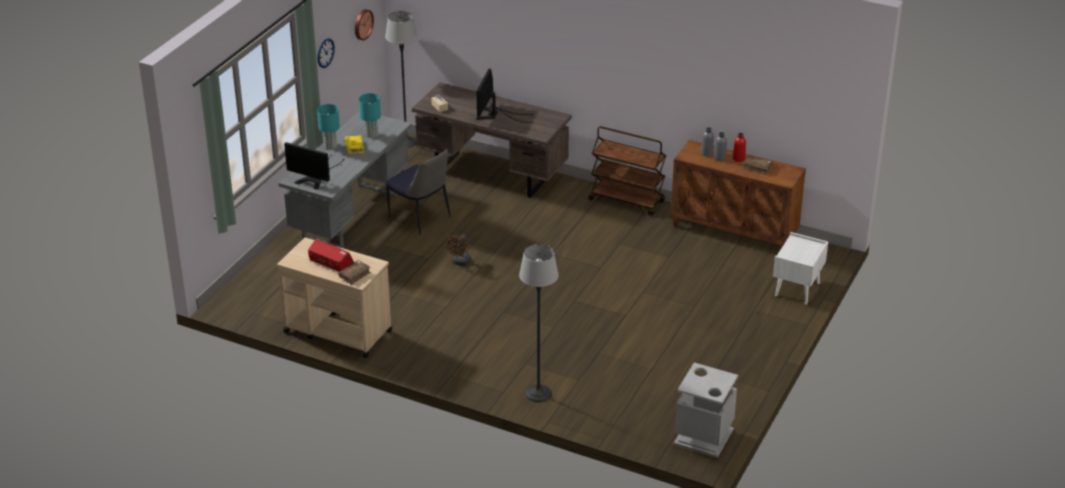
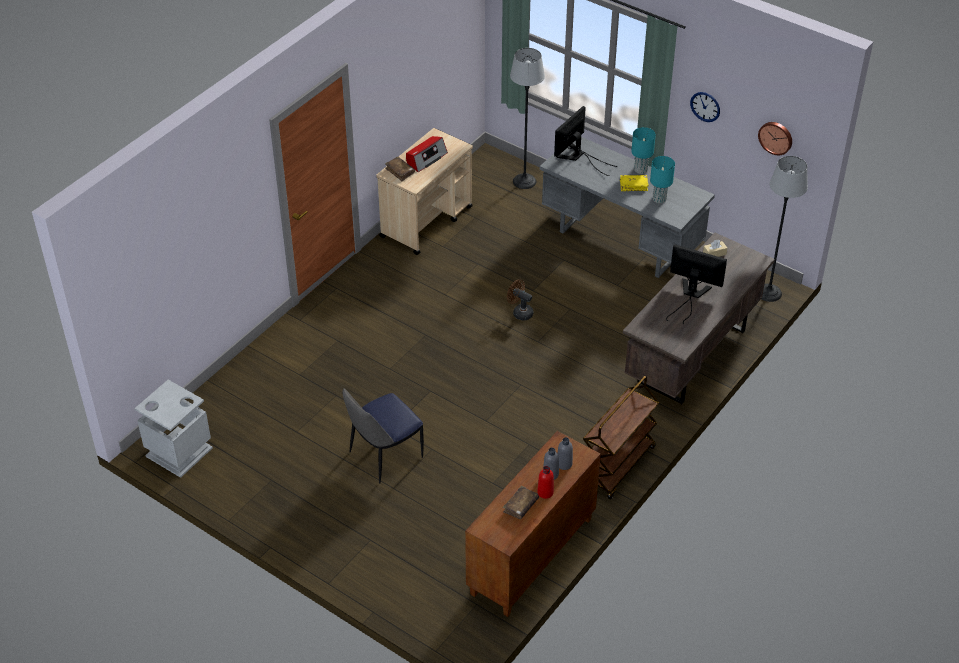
camera: 100 degrees right, 10 degrees up
chair [386,149,451,235] -> chair moved to [342,388,424,484]
floor lamp [519,244,559,402] -> floor lamp moved to [510,48,545,189]
white nightstand [773,232,828,305] -> none

